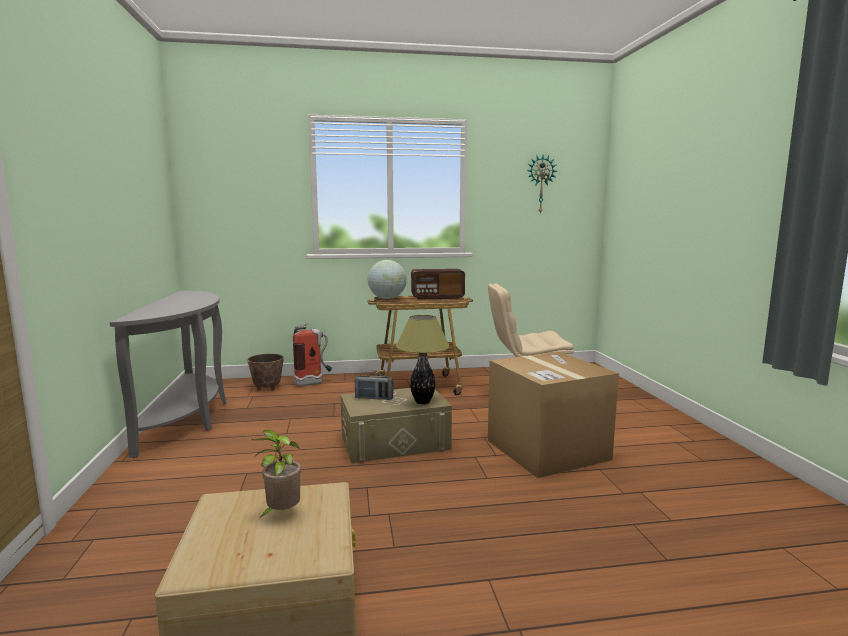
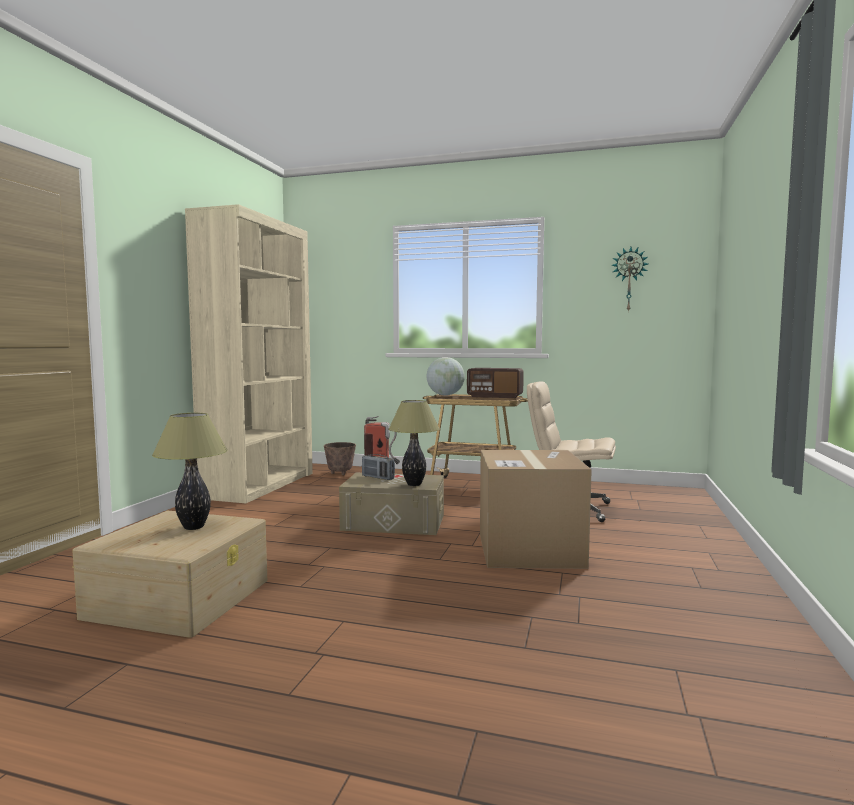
camera: 25 degrees right, 5 degrees down
grey console table [110,291,226,458] -> beige bookcase [185,204,313,503]
potted plant [252,430,301,518] -> table lamp [152,413,228,530]

